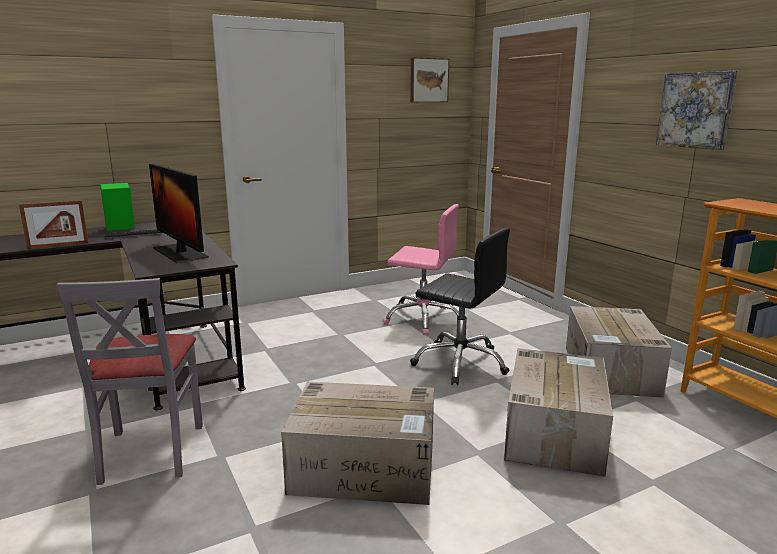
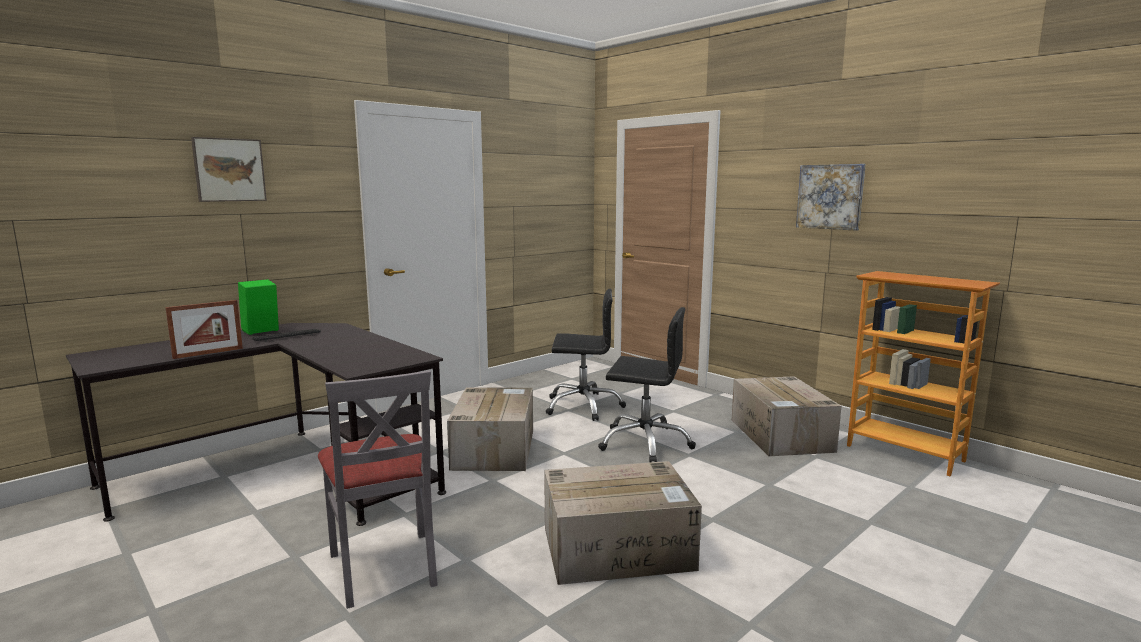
camera: 15 degrees left, 5 degrees down
monitor [149,164,209,263] -> none
pink office chair [383,204,459,335] -> black office chair [546,289,626,421]
picture [410,57,449,102] -> picture moved to [191,137,267,202]
cardboard box [504,348,613,477] -> cardboard box moved to [447,387,533,471]

